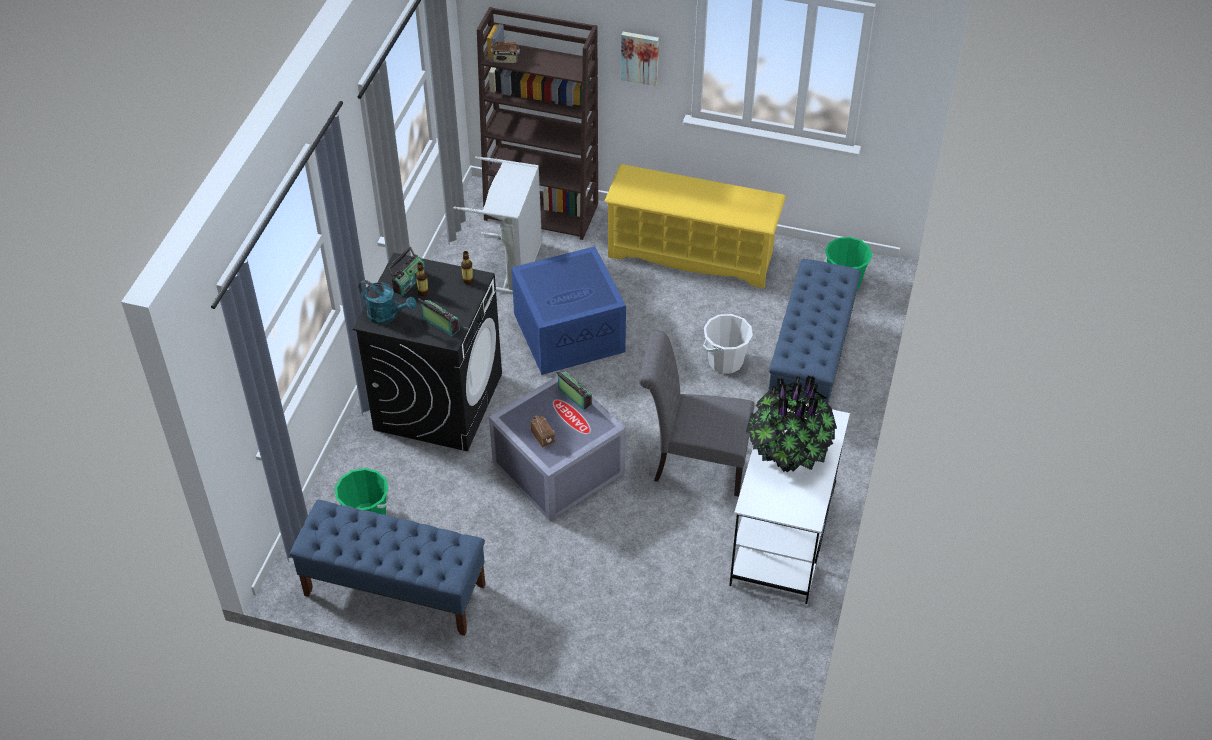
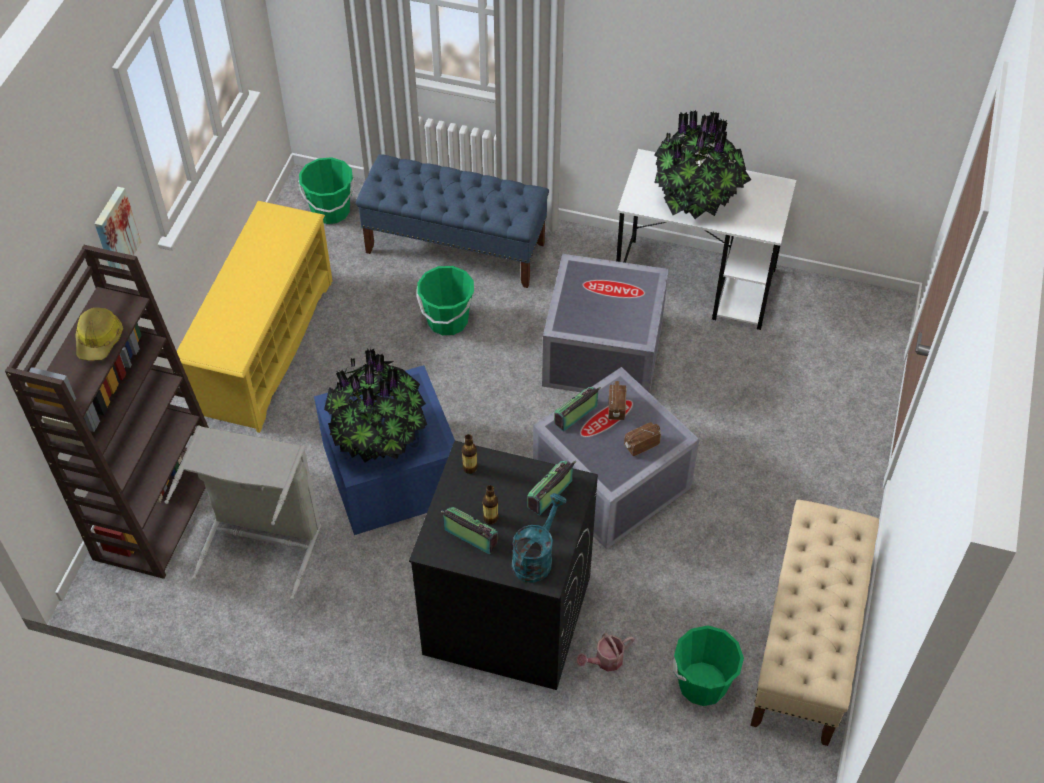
camera: 90 degrees left, 5 degrees up
blue bench [290,500,485,636] -> beige bench [750,500,879,746]
radio [491,35,520,63] -> radio moved to [608,381,627,420]
grey chair [639,331,755,496] -> grey storage box [542,254,669,393]
white bucket [703,314,753,374] -> green bucket [417,266,474,335]
none -> hard hat [75,308,123,361]
none -> potted plant [324,348,427,463]
none -> watering can [576,633,634,671]

